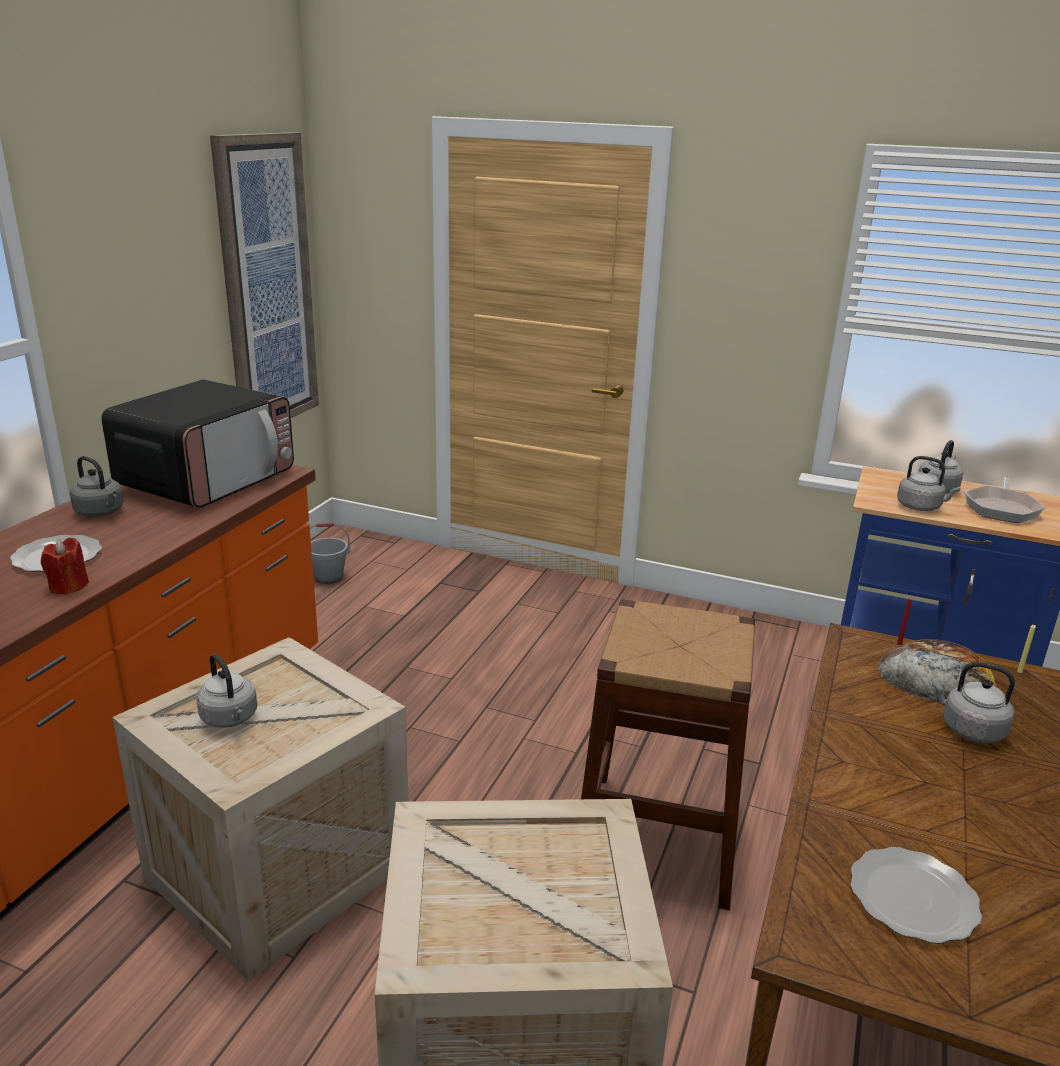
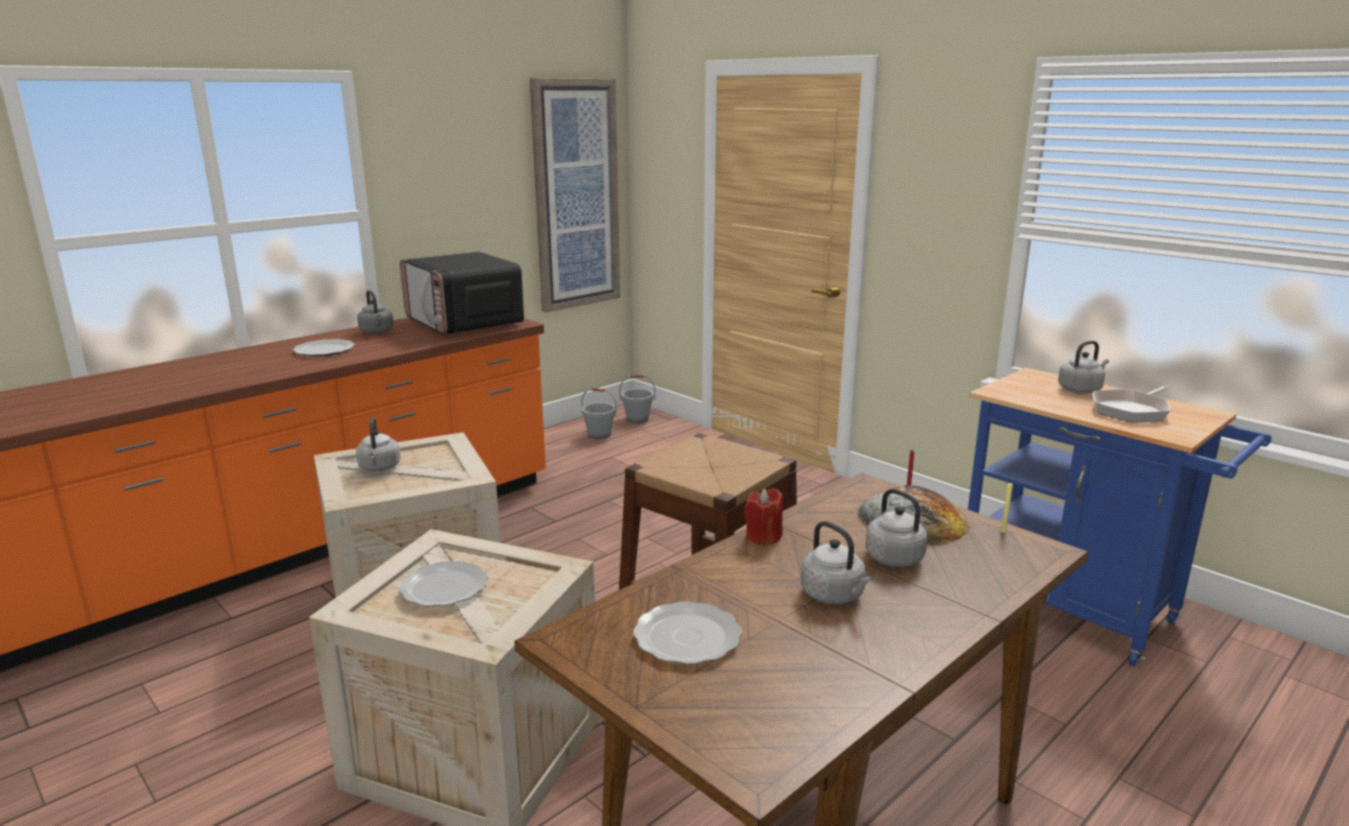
camera: 25 degrees right, 5 degrees down
red candle [41,538,89,595] -> red candle moved to [744,488,783,545]
microwave [101,380,294,508] -> microwave turned 90 degrees clockwise [400,252,524,335]
grey kettle [897,456,961,511] -> grey kettle moved to [801,521,872,605]
none -> plate [399,561,488,607]
none -> grey bucket [619,375,655,423]

